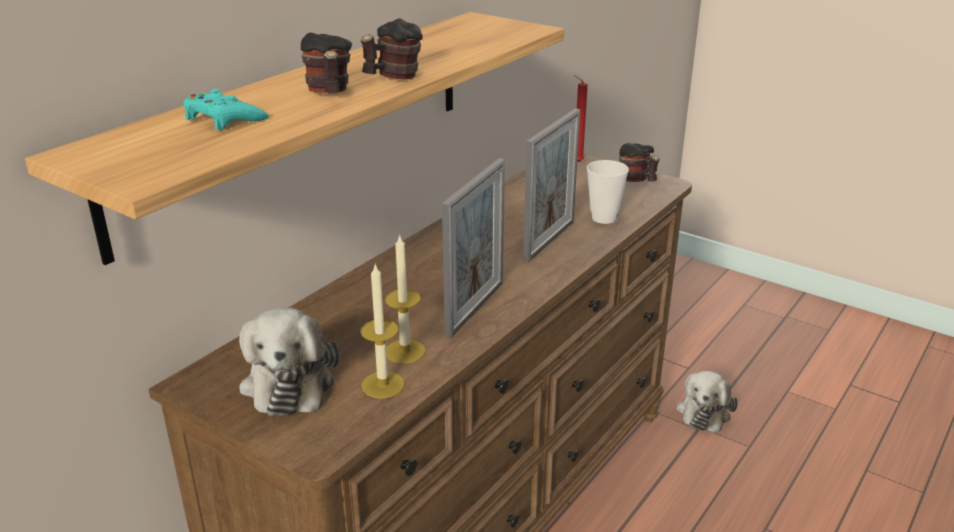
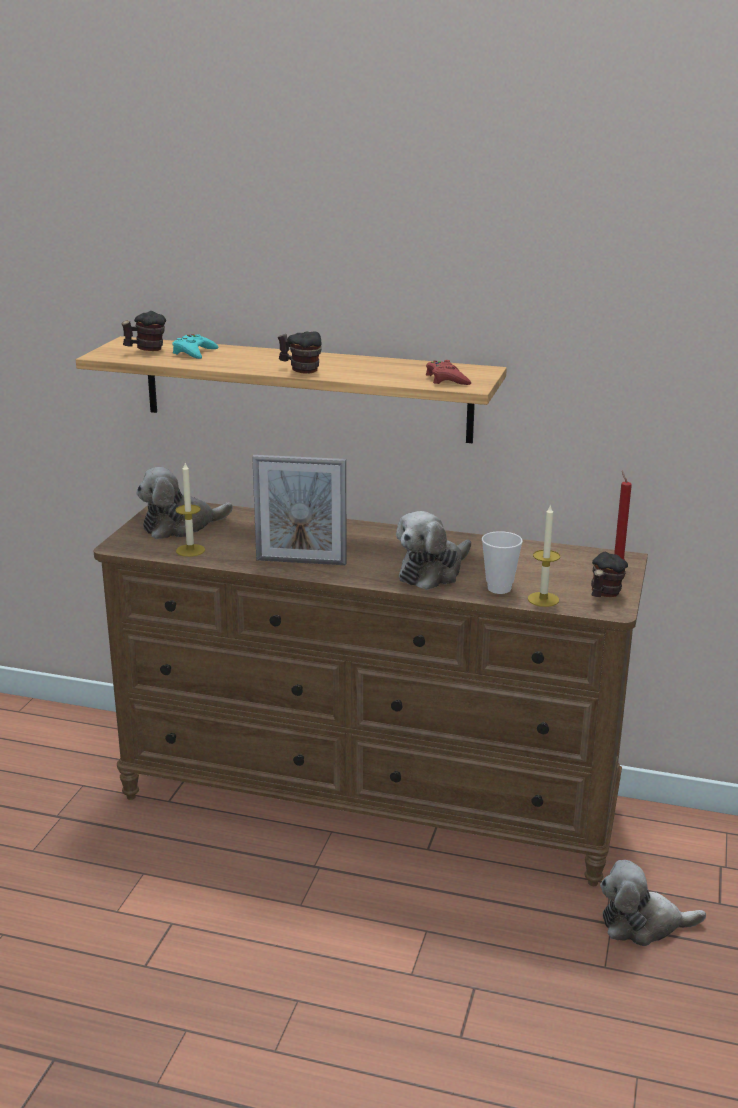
camera: 70 degrees right, 5 degrees down
mug [301,32,352,93] -> mug moved to [122,311,166,351]
candle [385,234,426,364] -> candle moved to [528,504,560,607]
picture frame [523,108,580,262] -> plush toy [396,511,471,590]
none -> red game controller [426,360,471,385]

